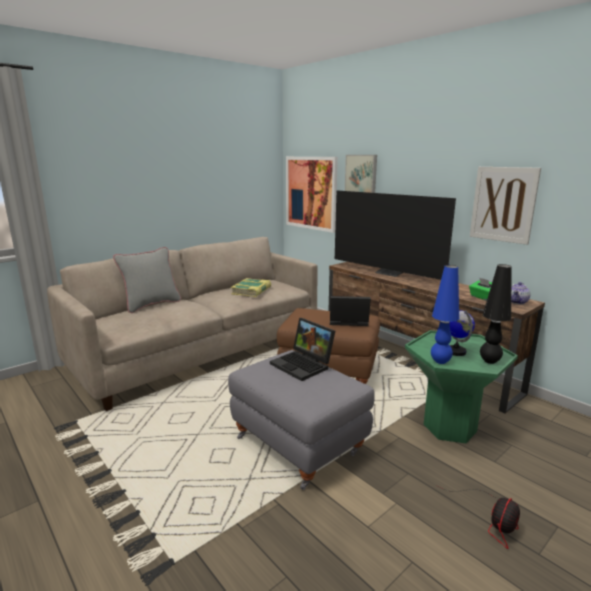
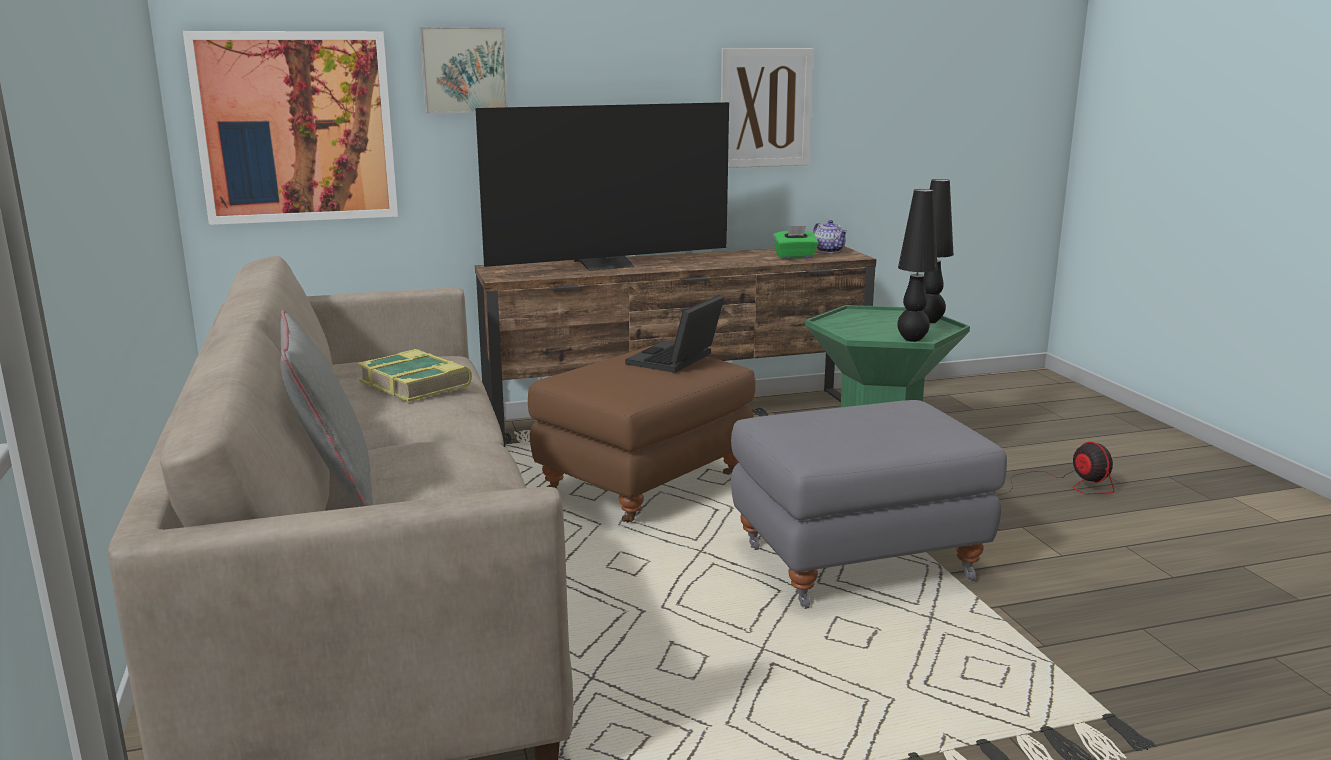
camera: 65 degrees left, 0 degrees up
laptop [270,318,335,381] -> none
blue table lamp [431,265,459,364] -> black table lamp [897,189,938,342]
globe [450,310,475,356] -> none

